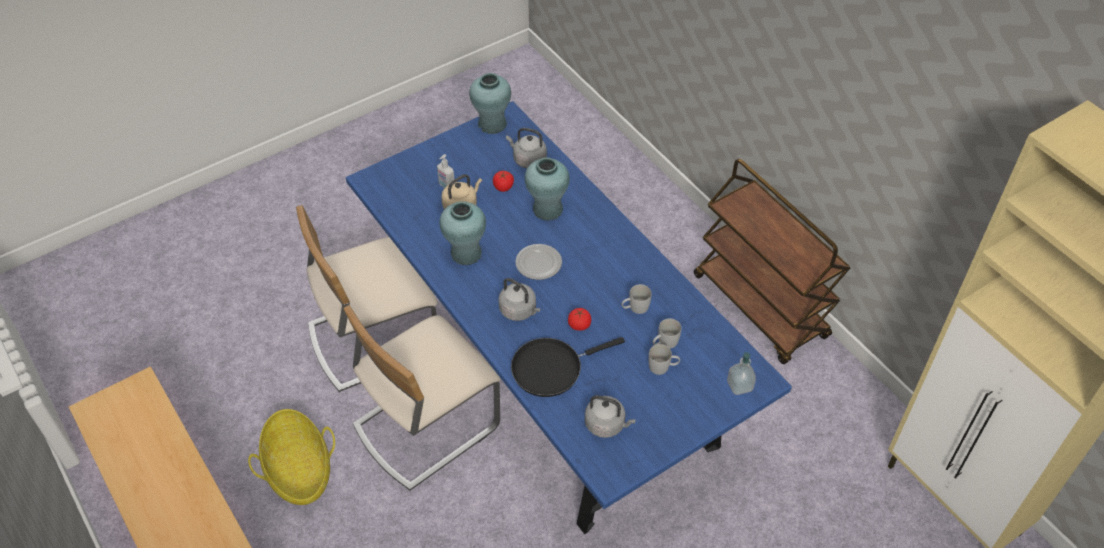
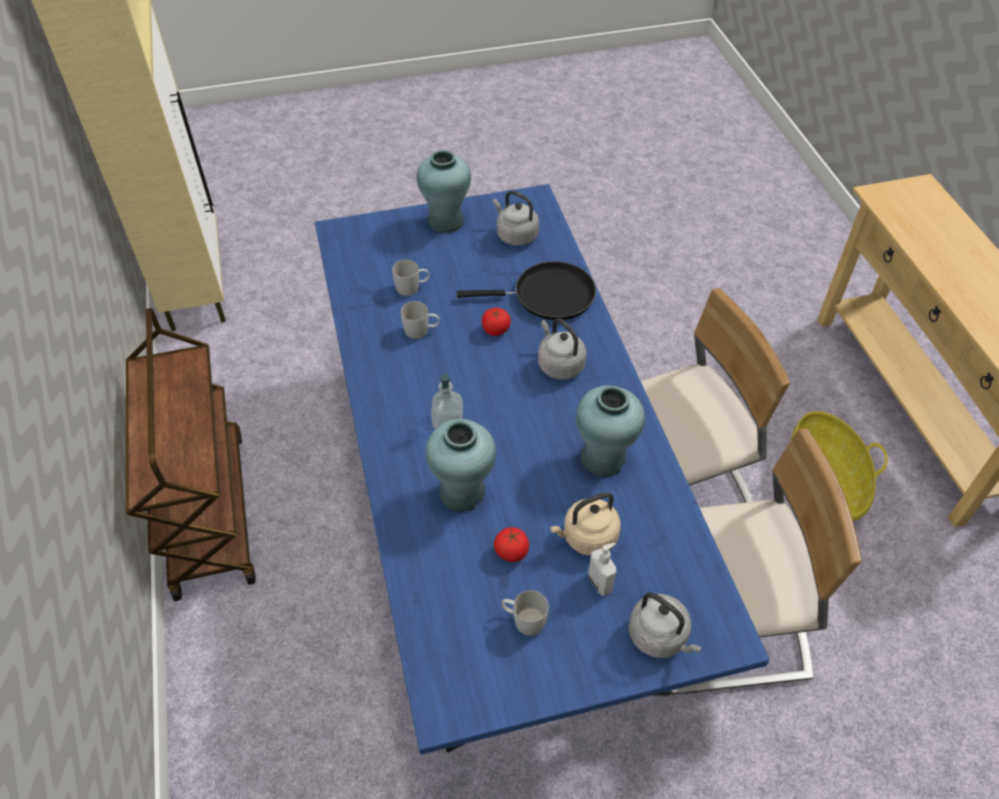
camera: 160 degrees left, 0 degrees up
turquoise vase [469,73,511,134] -> turquoise vase moved to [417,150,471,233]
grey kettle [506,128,547,168] -> grey kettle moved to [629,592,701,658]
plate [515,244,562,280] -> none
white mug [648,344,680,375] -> white mug moved to [501,590,549,636]
soap dispenser [727,352,756,395] -> soap dispenser moved to [431,371,463,429]

